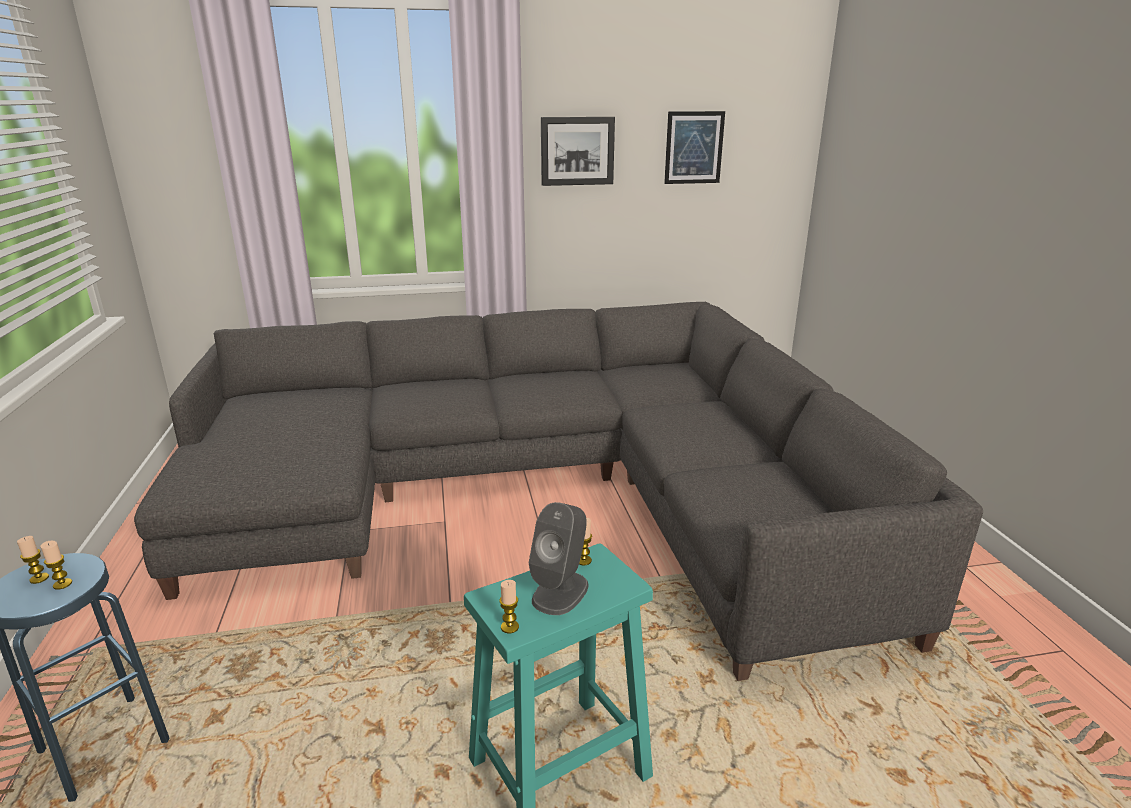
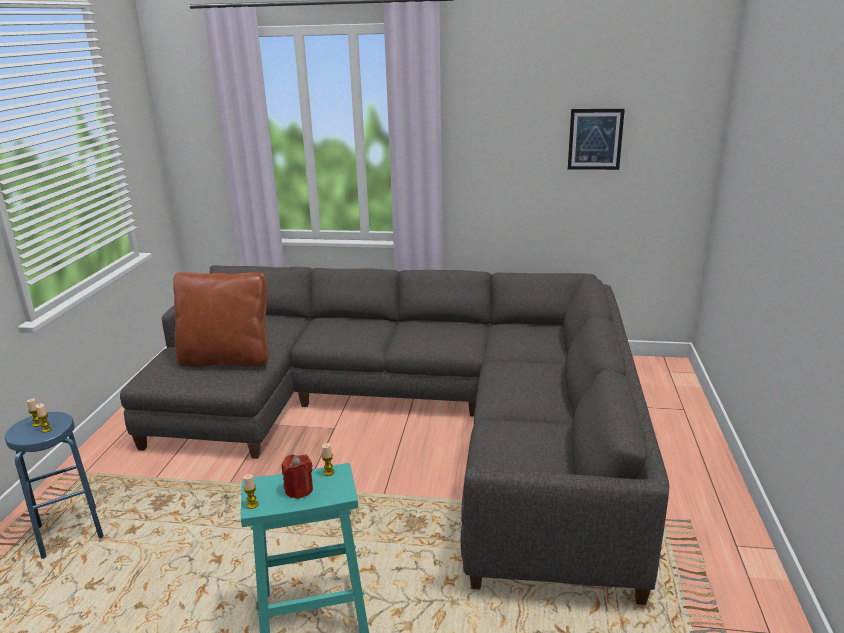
camera: 20 degrees right, 0 degrees up
grey speaker [529,502,589,615] -> red candle [282,455,313,499]
picture [541,117,615,186] -> none
none -> brown pillow [173,272,269,366]

